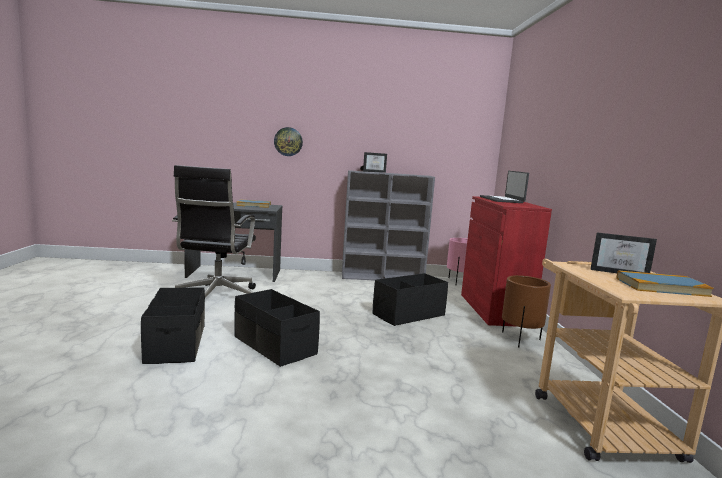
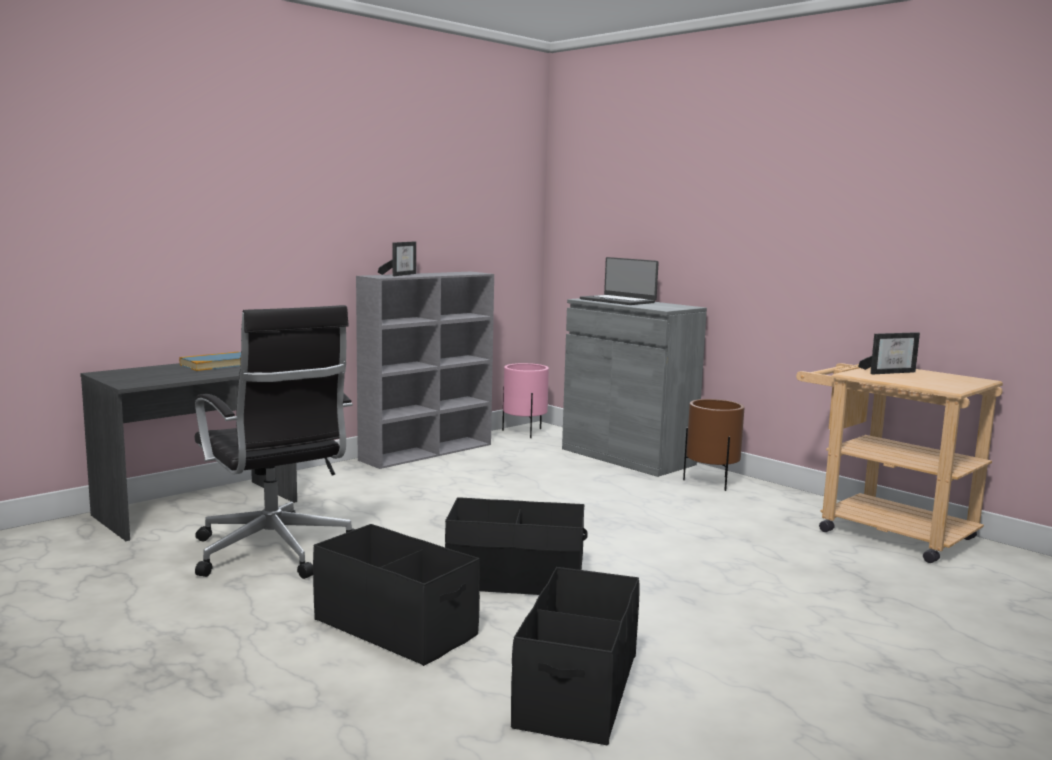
camera: 40 degrees left, 0 degrees up
wall clock [274,127,303,156] -> none
black storage box [373,273,448,326] -> black storage box moved to [511,567,640,745]
red cabinet [461,196,552,327] -> grey cabinet [562,298,707,477]
book [617,270,714,297] -> none

